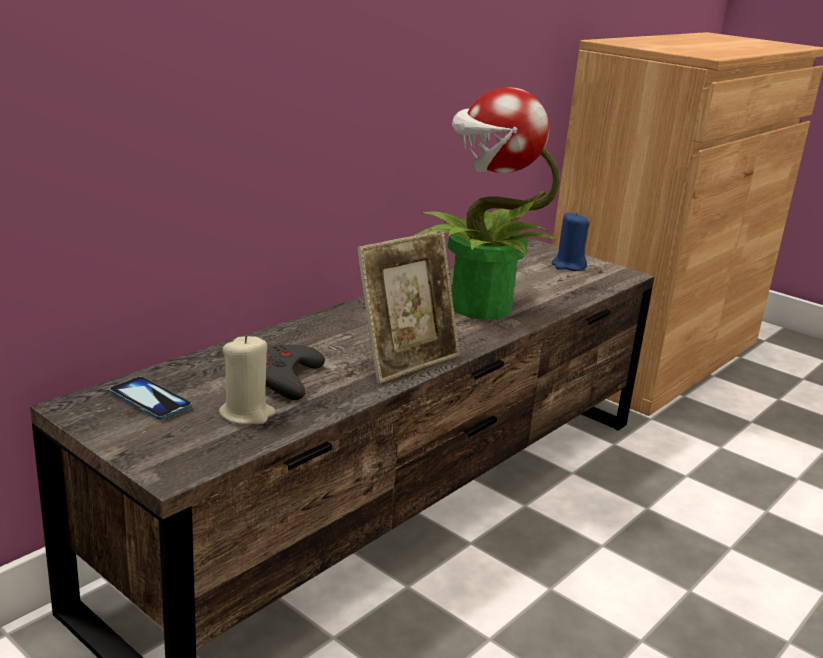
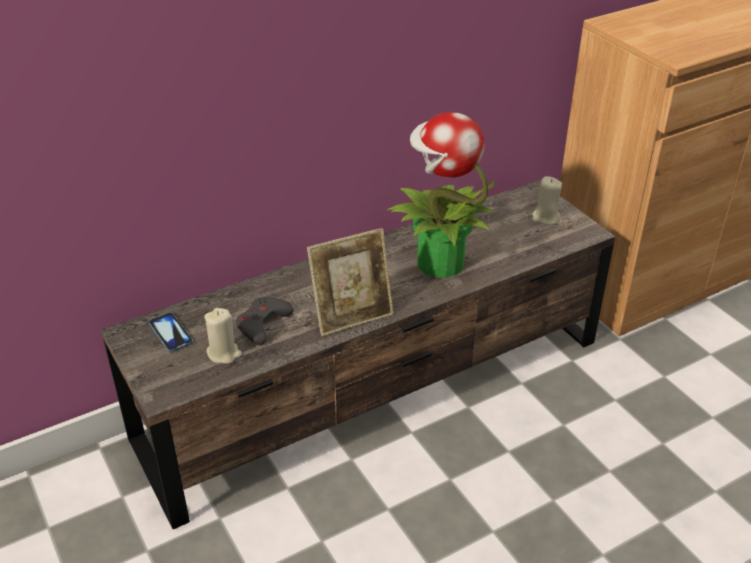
camera: 20 degrees right, 15 degrees up
blue candle [552,212,590,271] -> beige candle [532,176,562,225]

